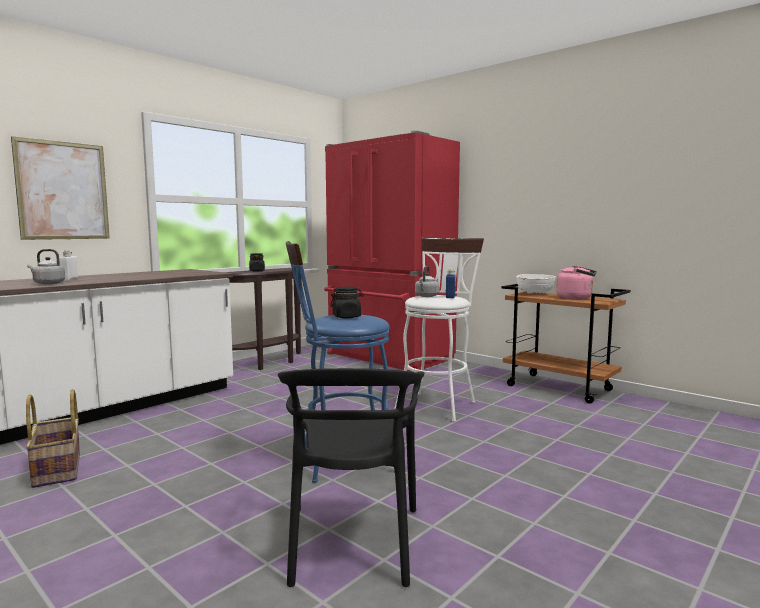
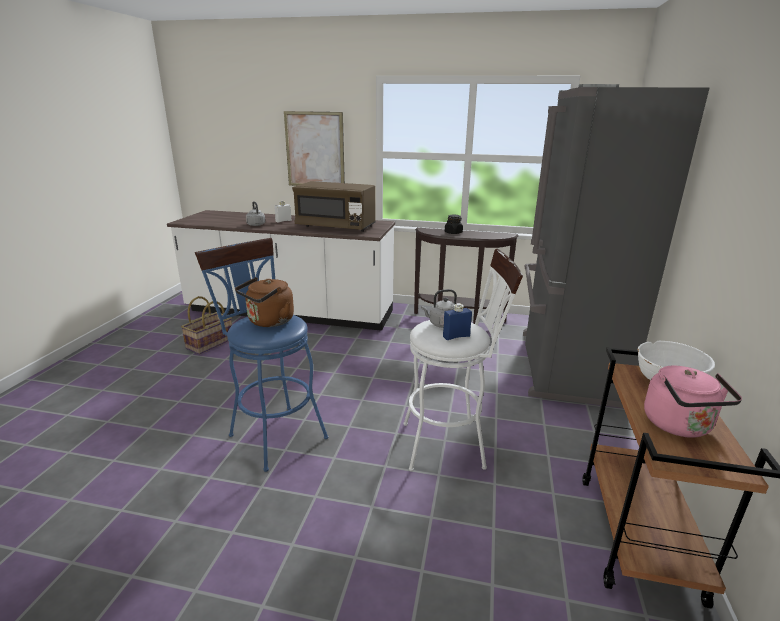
camera: 60 degrees right, 15 degrees up
black chair [278,368,424,587] -> none
red fridge [324,131,460,372] -> grey fridge [523,84,709,408]
black jar [330,287,364,318] -> brown kettle [235,277,294,327]
none -> brown microwave [292,181,376,232]

